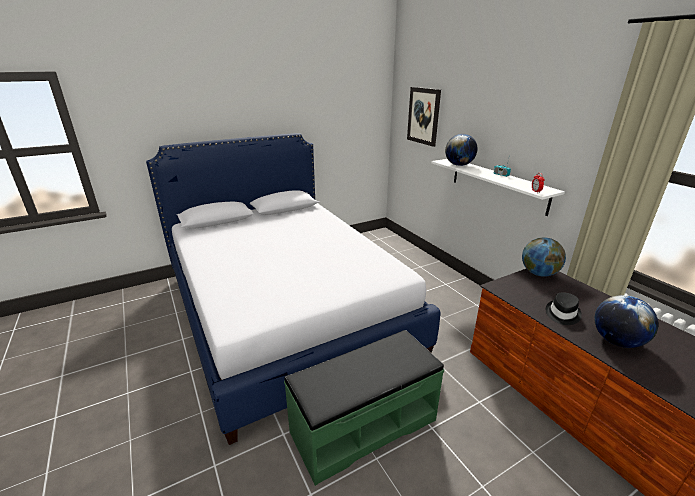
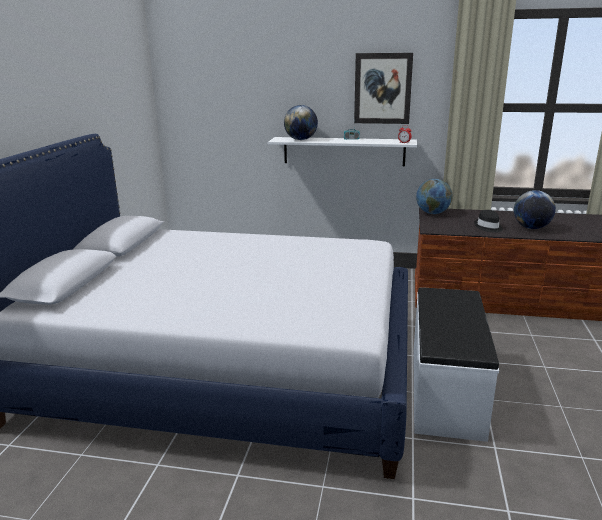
camera: 50 degrees left, 5 degrees down
green bench [284,330,444,486] -> white bench [413,288,499,442]
picture [407,87,441,147] -> picture moved to [354,53,413,124]

